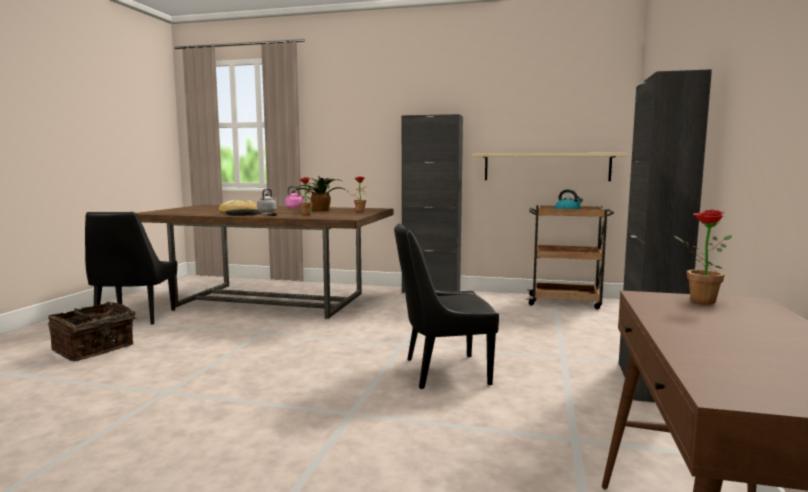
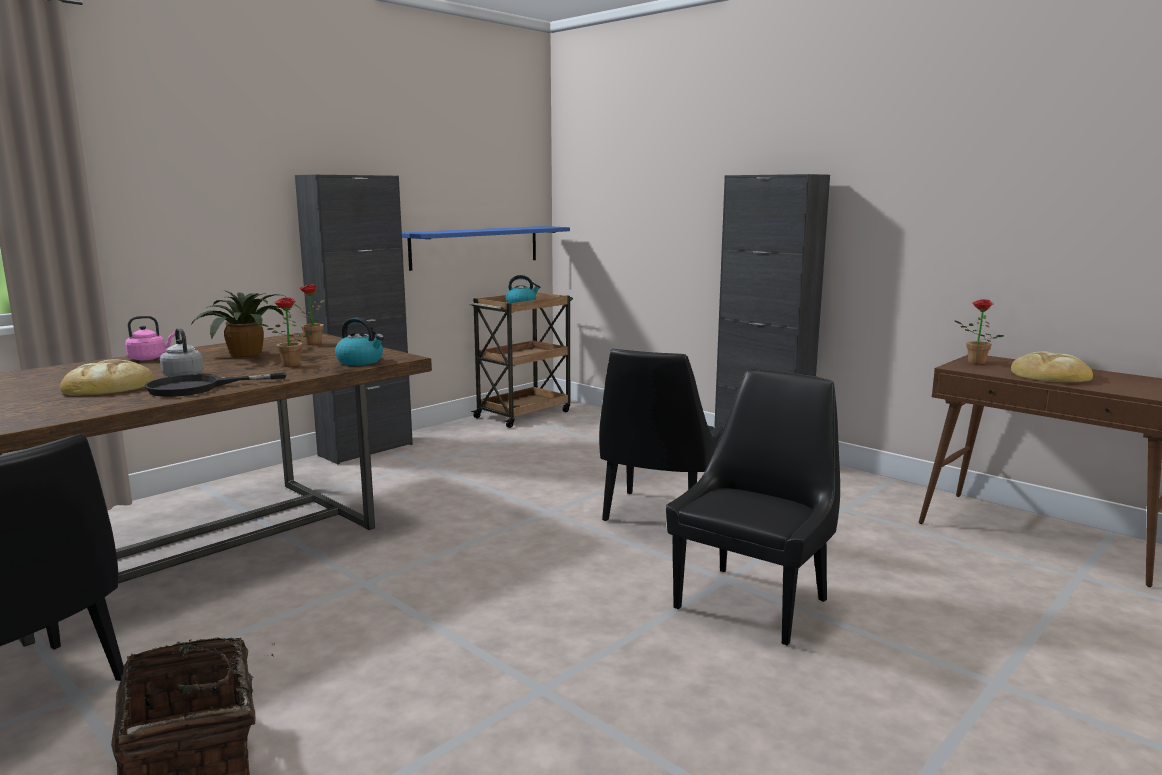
camera: 60 degrees left, 5 degrees up
beige shelf [472,153,629,181] -> blue shelf [402,226,570,271]
none -> kettle [335,317,384,365]
none -> black chair [666,369,840,646]
none -> bread [1011,351,1093,383]

